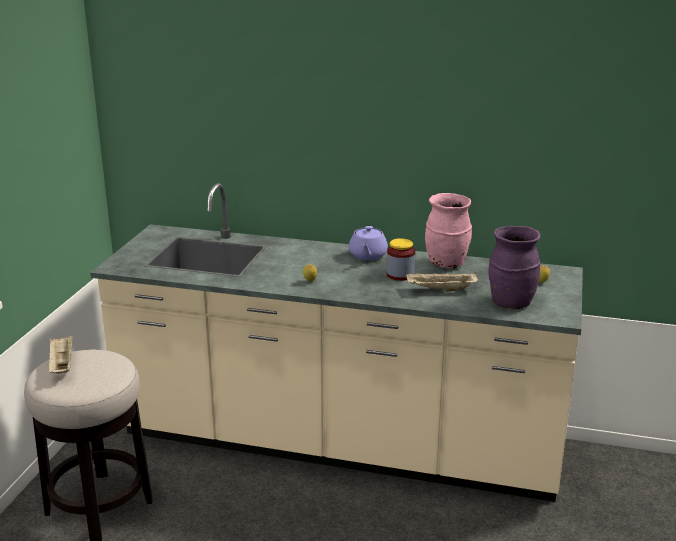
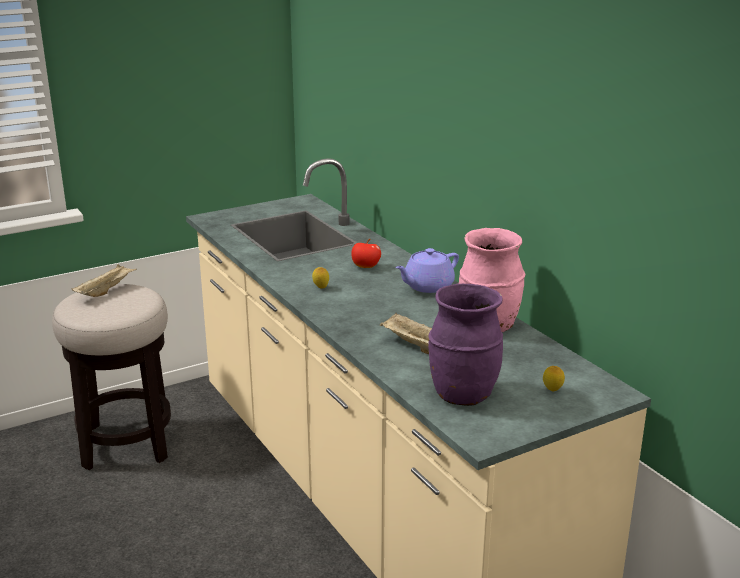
camera: 45 degrees right, 0 degrees up
jar [387,238,415,281] -> none
none -> apple [351,239,381,268]

